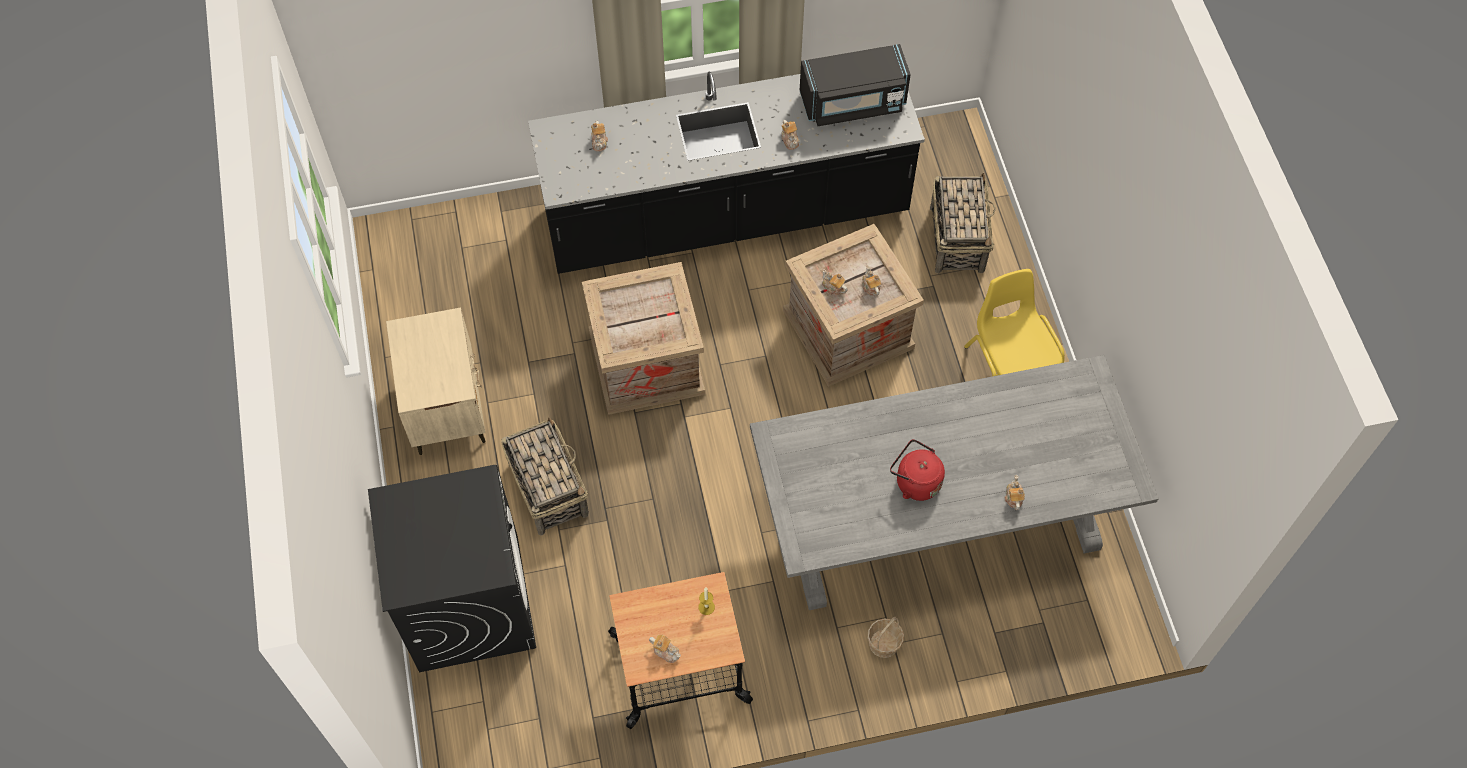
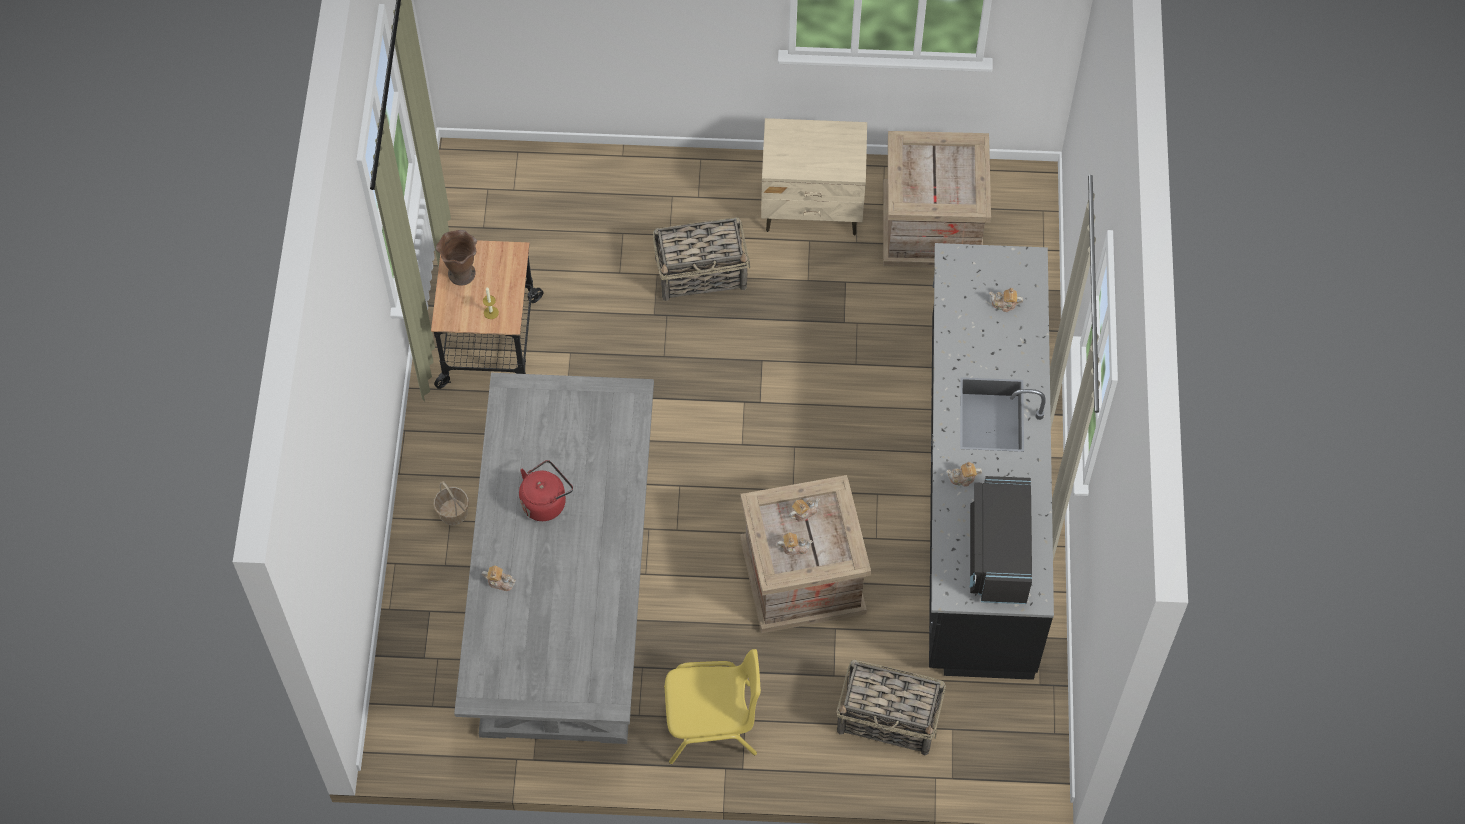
camera: 105 degrees right, 0 degrees up
black washing machine [368,465,536,672] -> none
crate [582,262,705,415] -> crate moved to [883,131,991,267]
teapot [649,635,681,663] -> brown vase [436,230,477,286]

